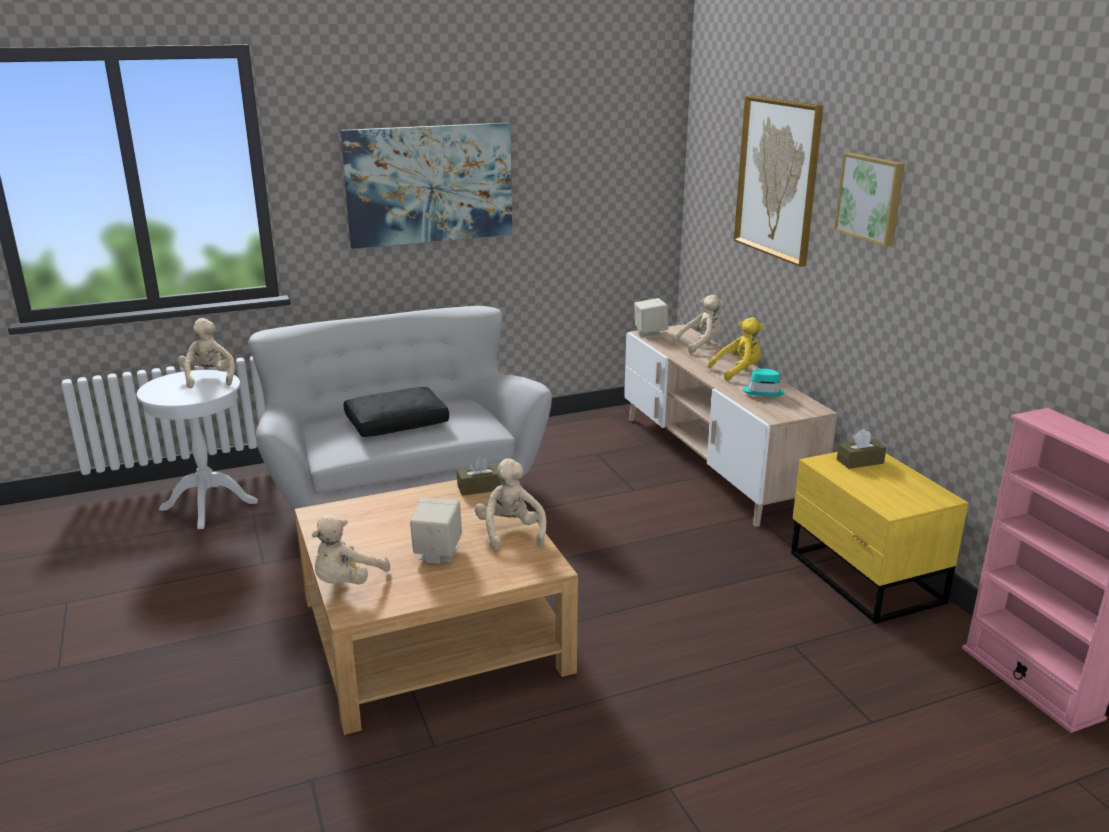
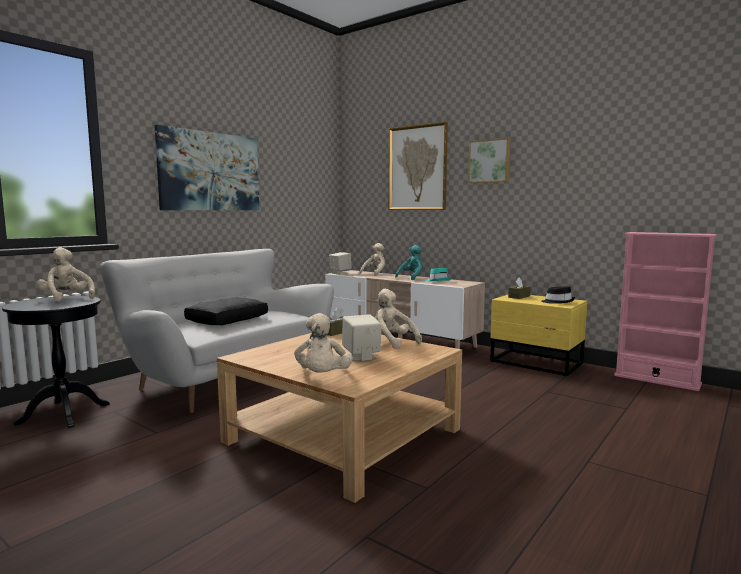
camera: 30 degrees left, 15 degrees down
white side table [137,370,258,529] -> black side table [2,296,110,428]
yellow plush toy [708,317,764,381] -> turquoise plush toy [395,245,423,280]
none -> black hat [541,286,575,304]

